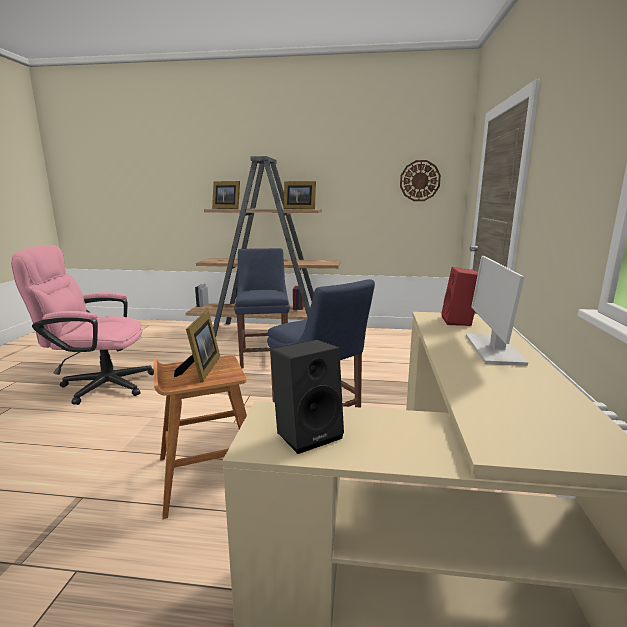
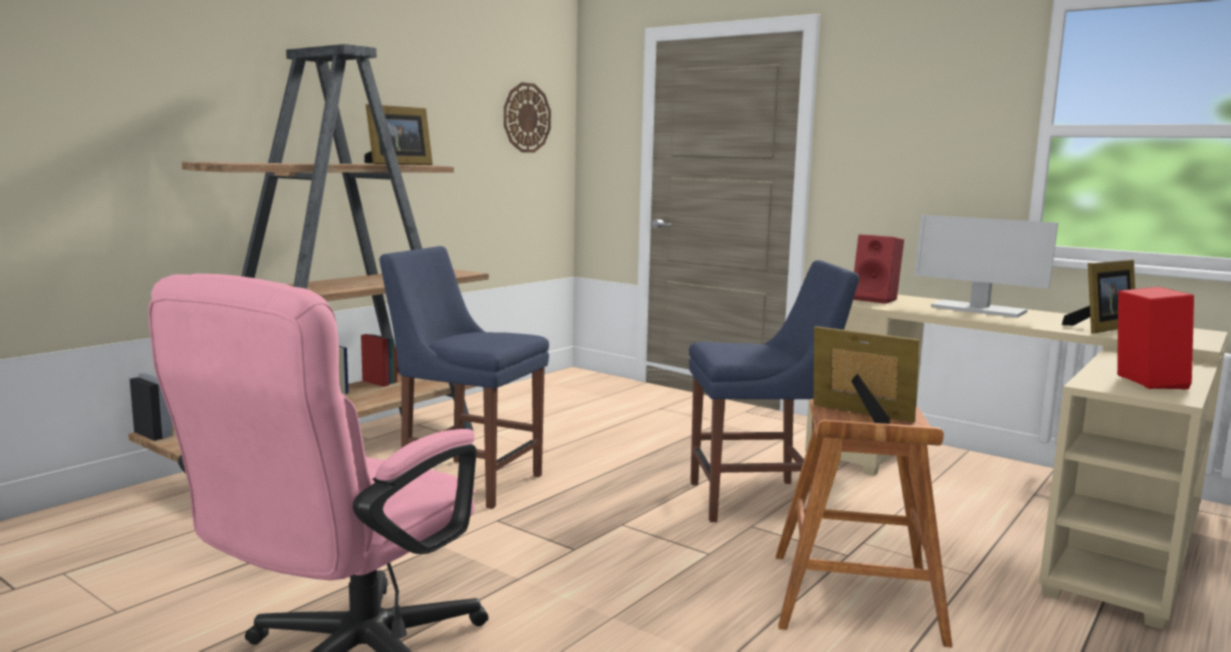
camera: 60 degrees left, 5 degrees down
picture frame [212,181,240,209] -> picture frame moved to [1062,259,1135,333]
black speaker [270,340,344,454] -> red speaker [1117,287,1194,390]

